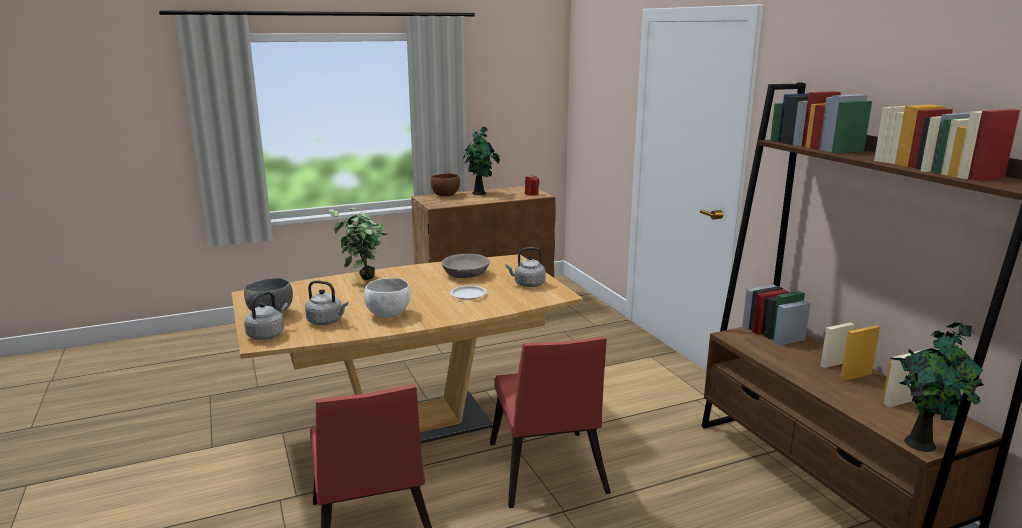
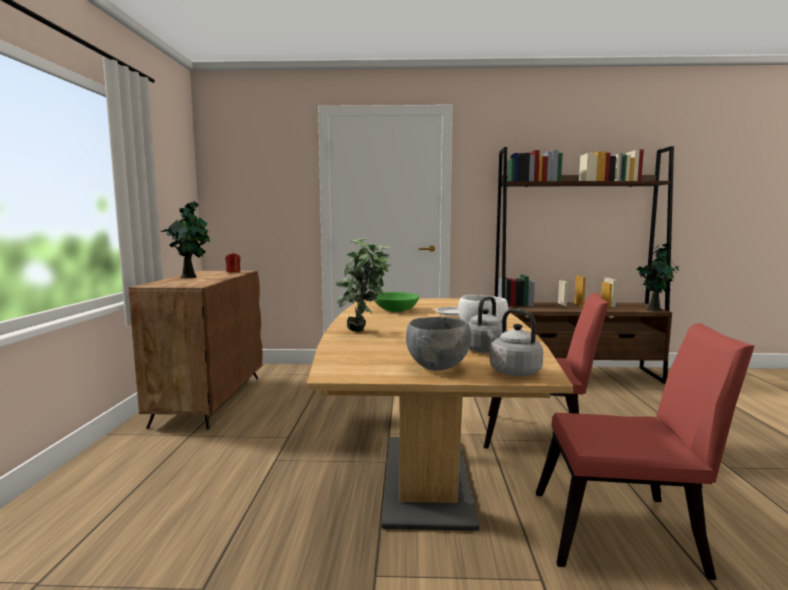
camera: 65 degrees left, 10 degrees down
brown bowl [431,173,460,196] -> none
grey bowl [442,254,490,278] -> green bowl [374,292,419,312]
grey kettle [506,247,546,287] -> none

